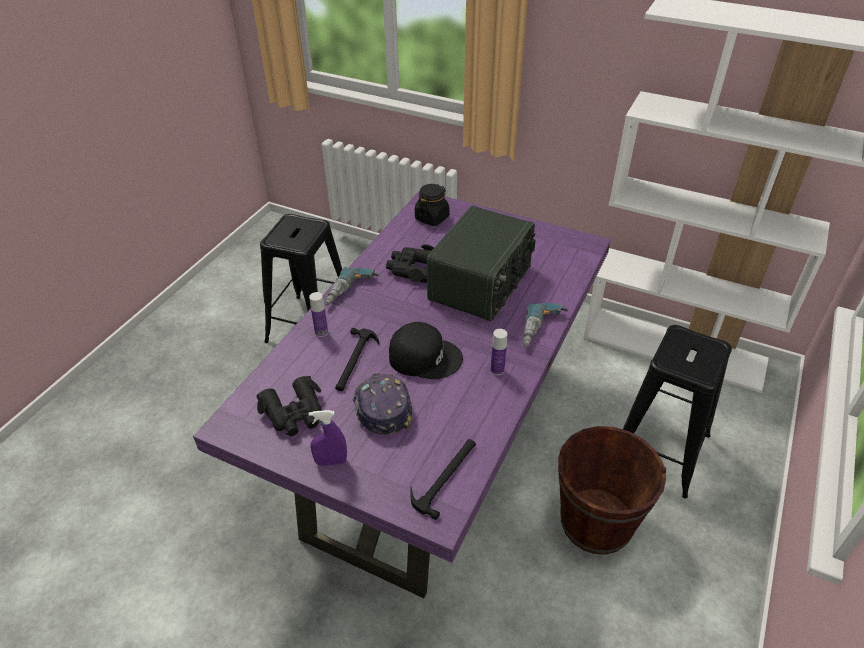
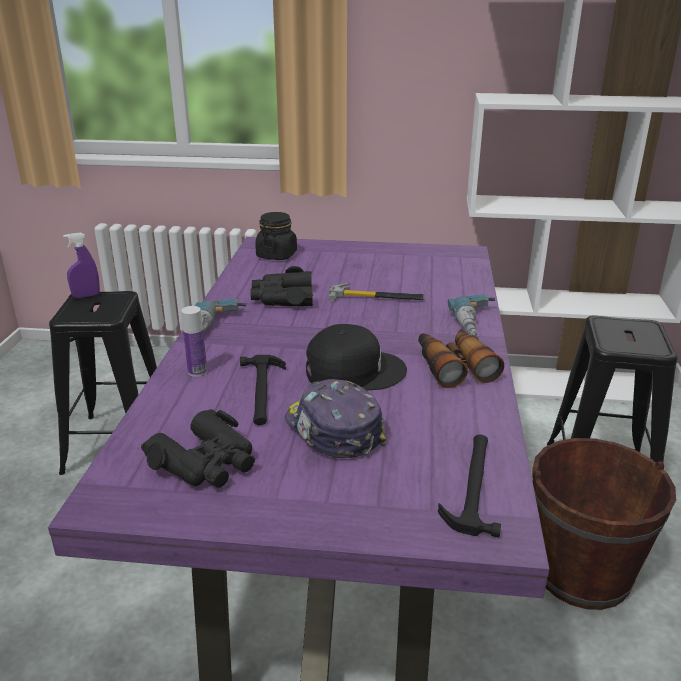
camera: 20 degrees left, 15 degrees down
purple spray bottle [309,410,347,466] -> purple spray bottle moved to [63,233,100,298]
radio [427,206,536,321] -> hammer [328,283,424,302]
bottle [490,329,507,375] -> binoculars [418,329,504,388]

